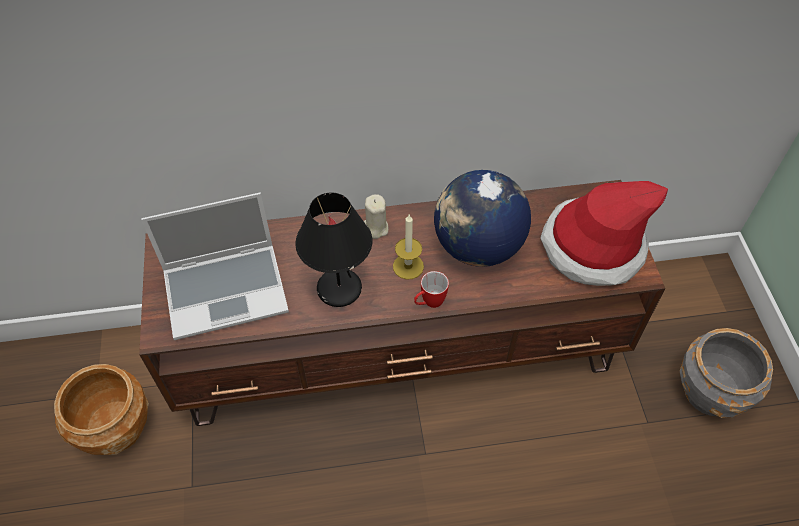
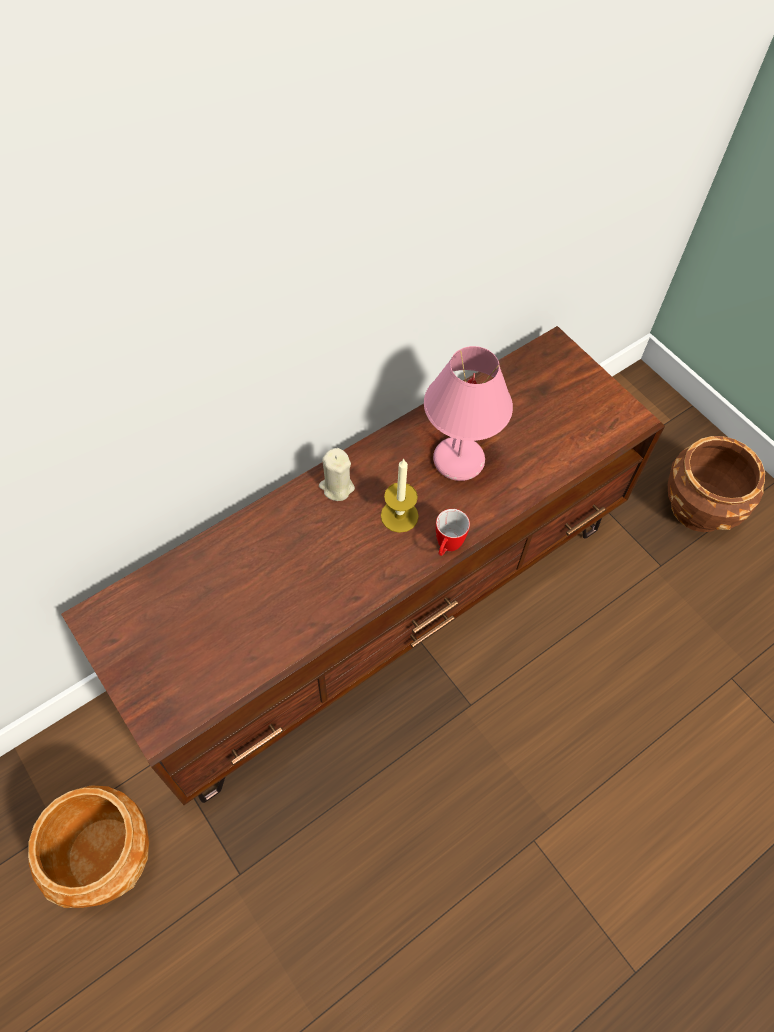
camera: 30 degrees left, 5 degrees up
laptop [141,193,289,340] -> none
black table lamp [295,193,372,307] -> none
globe [434,170,531,267] -> pink table lamp [424,346,513,481]
hat [540,181,668,286] -> none
grey planter [680,328,773,418] -> brown planter [668,436,765,532]

